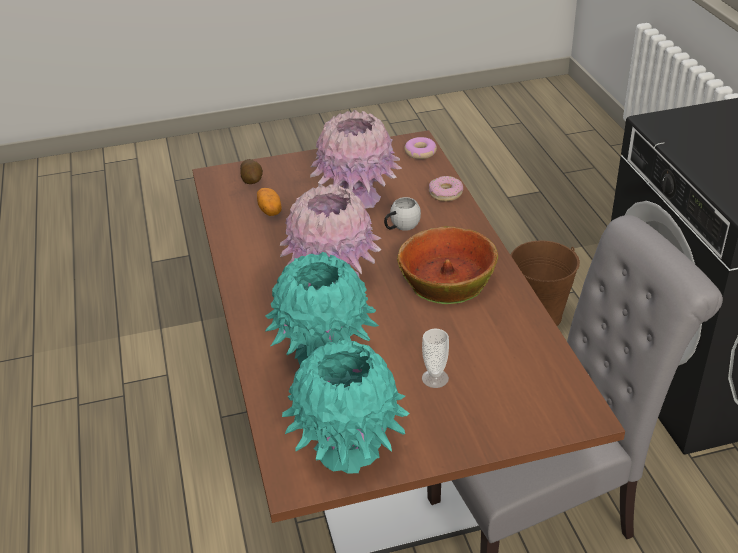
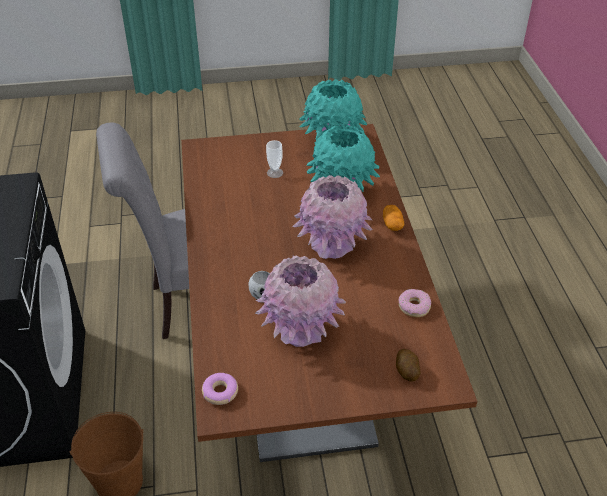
camera: 175 degrees left, 5 degrees up
potato [257,188,282,216] -> potato moved to [383,205,404,231]
bowl [397,226,498,304] -> none
donut [429,176,463,201] -> donut moved to [399,289,431,317]

